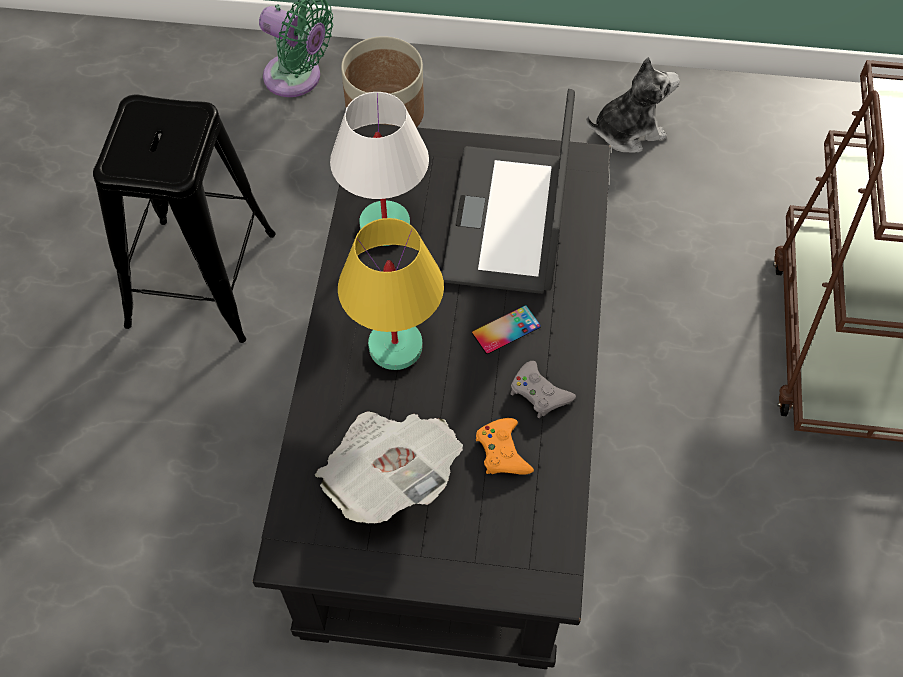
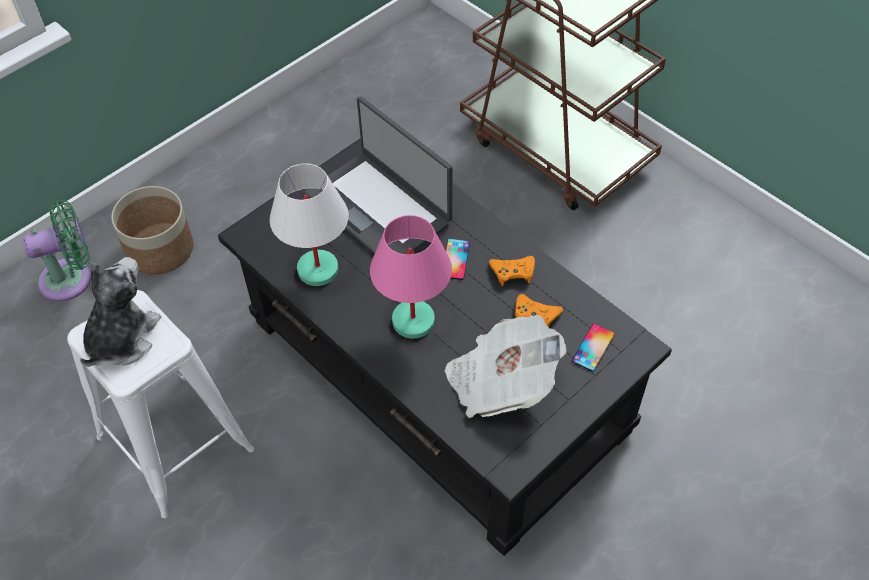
camera: 50 degrees left, 5 degrees down
black stool [93,95,275,343] -> white stool [67,290,254,518]
yellow table lamp [338,218,444,370] -> pink table lamp [370,215,452,339]
grey game controller [511,361,576,418] -> orange game controller [489,256,535,286]
plush toy [586,57,680,153] -> plush toy moved to [80,257,161,367]
none -> phone [572,324,615,372]

